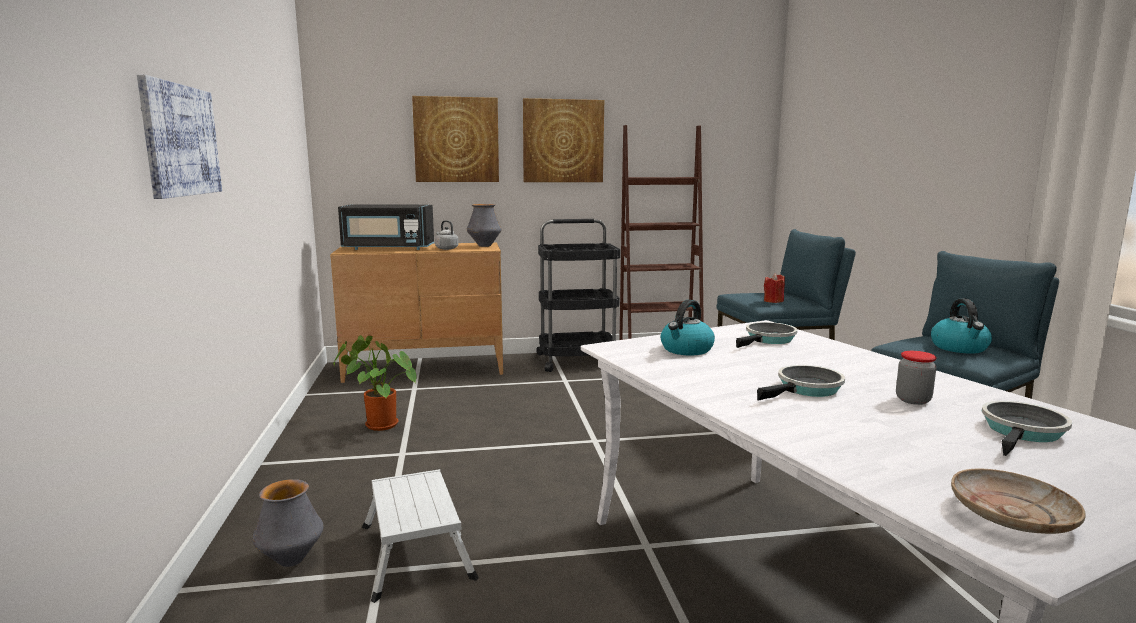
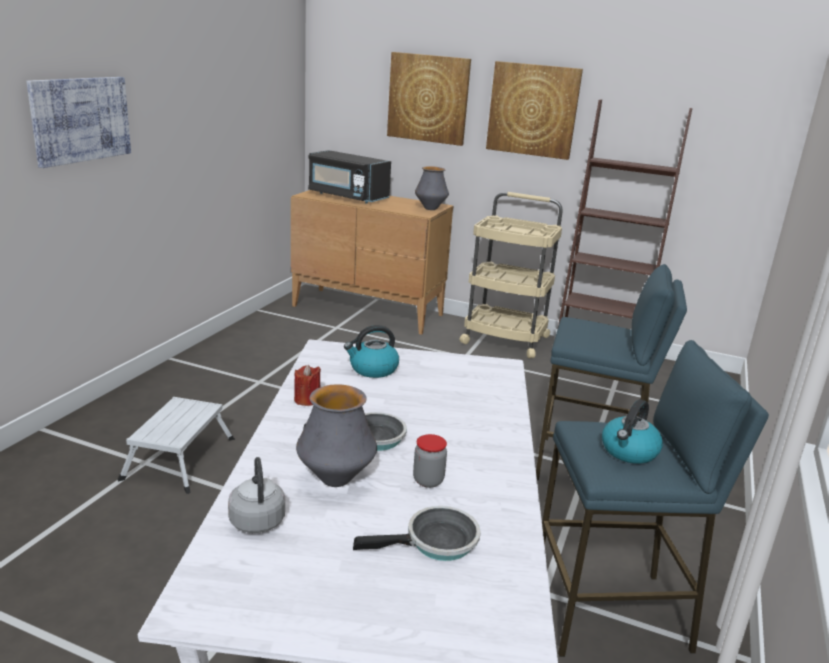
camera: 30 degrees right, 10 degrees up
vase [252,479,324,567] -> vase moved to [296,384,377,487]
potted plant [333,335,417,431] -> none
grey kettle [435,220,458,250] -> grey kettle moved to [228,457,285,533]
black cart [536,219,620,372] -> beige cart [459,192,563,358]
frying pan [736,322,798,348] -> none
red candle [764,273,785,303] -> red candle moved to [294,364,321,406]
beige plate [951,468,1086,534] -> none

